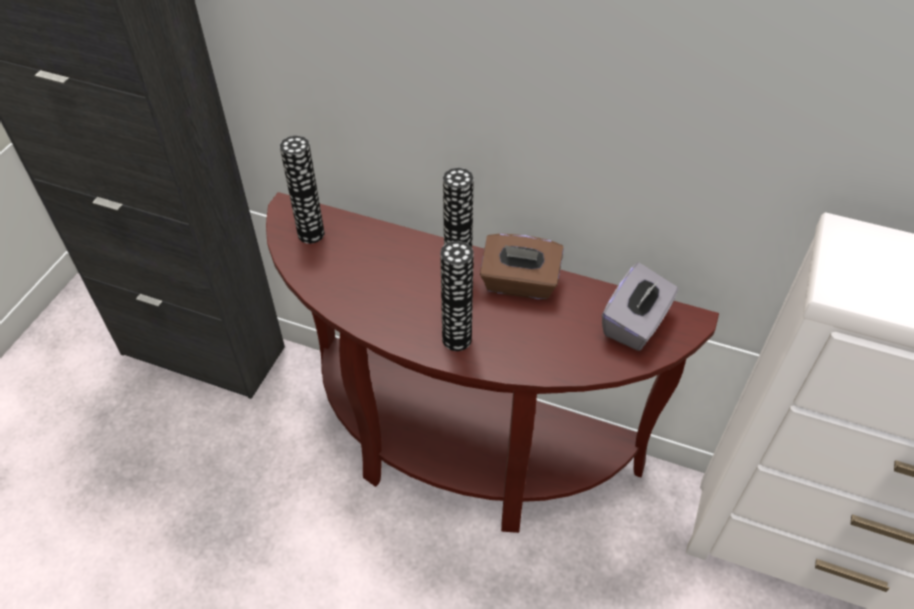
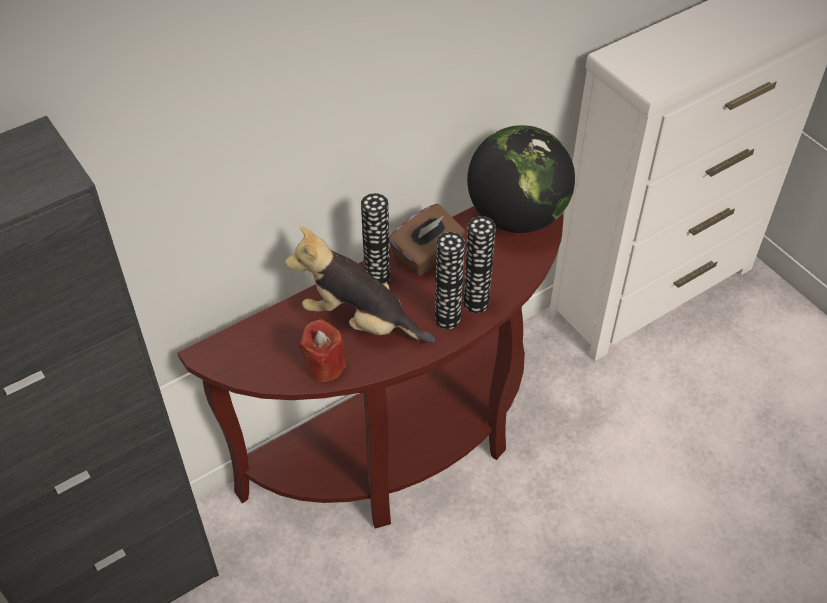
camera: 55 degrees left, 0 degrees up
vase [280,136,325,244] -> vase moved to [463,216,496,313]
grey tissue box [602,262,678,351] -> globe [467,125,575,233]
none -> plush toy [285,226,435,343]
none -> red candle [300,319,346,382]

